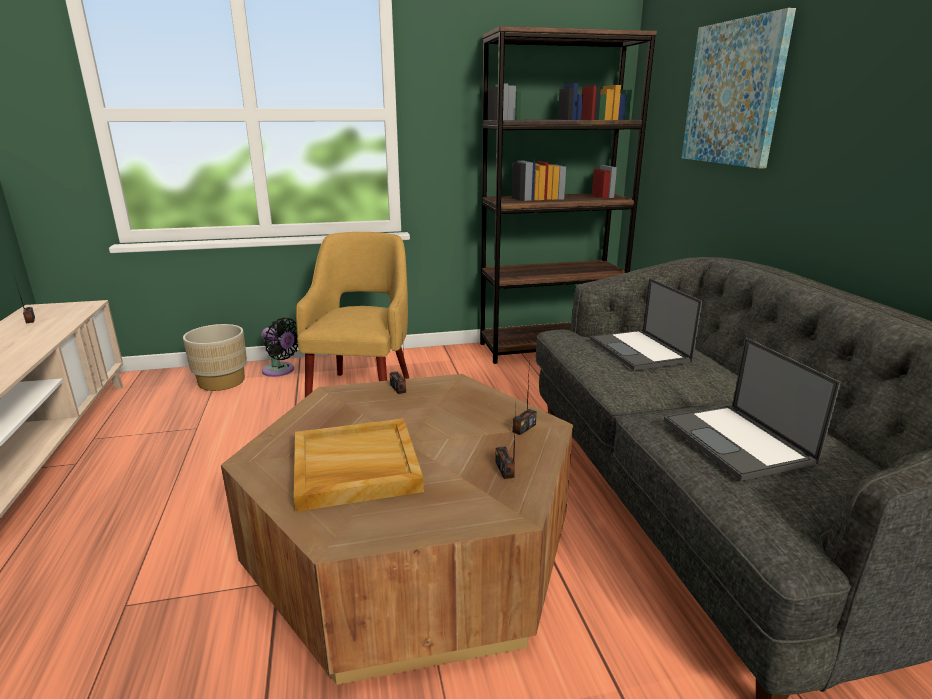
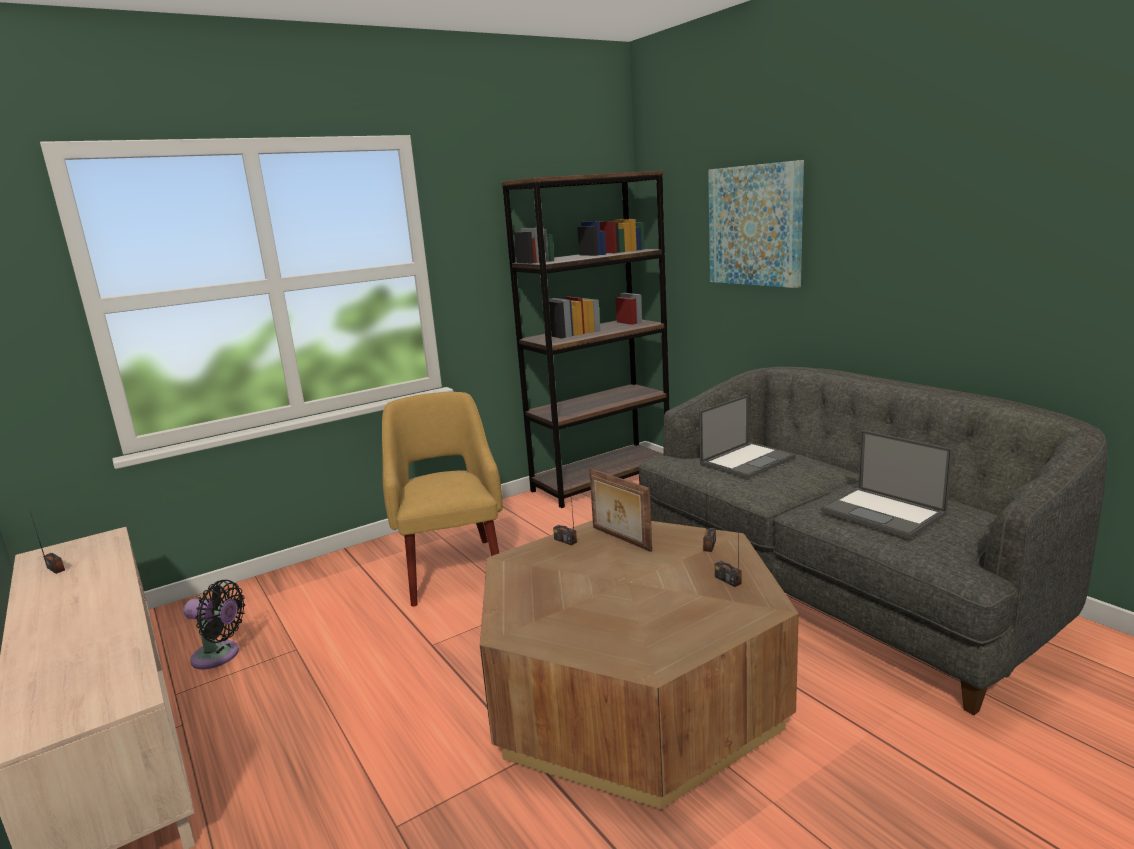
camera: 20 degrees left, 5 degrees down
beige planter [183,324,247,391] -> none
black fan [261,317,298,377] -> black fan moved to [184,580,245,669]
beige tray [294,418,424,512] -> none
laptop [590,278,702,371] -> laptop turned 90 degrees counterclockwise [699,395,796,479]
none -> picture frame [589,468,652,552]

